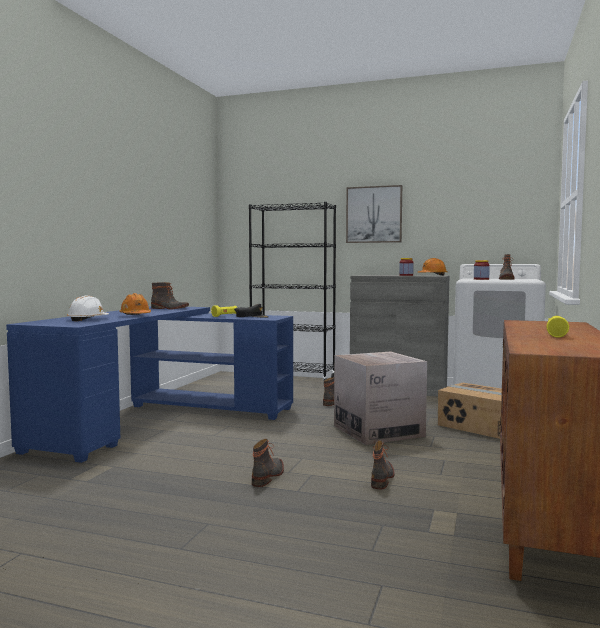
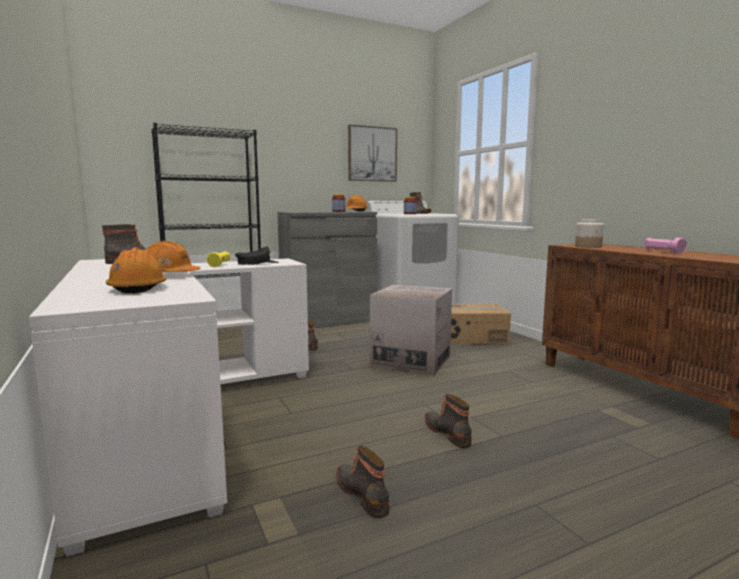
camera: 45 degrees left, 5 degrees up
blue desk [6,306,293,463] -> white desk [29,258,309,557]
white hard hat [67,295,109,321] -> orange hard hat [106,248,167,293]
picture [346,185,402,243] -> picture moved to [348,125,397,182]
boot [371,440,394,489] -> boot moved to [336,445,389,518]
yellow flashlight [546,316,569,338] -> pink flashlight [644,238,687,254]
none -> jar [575,219,604,248]

